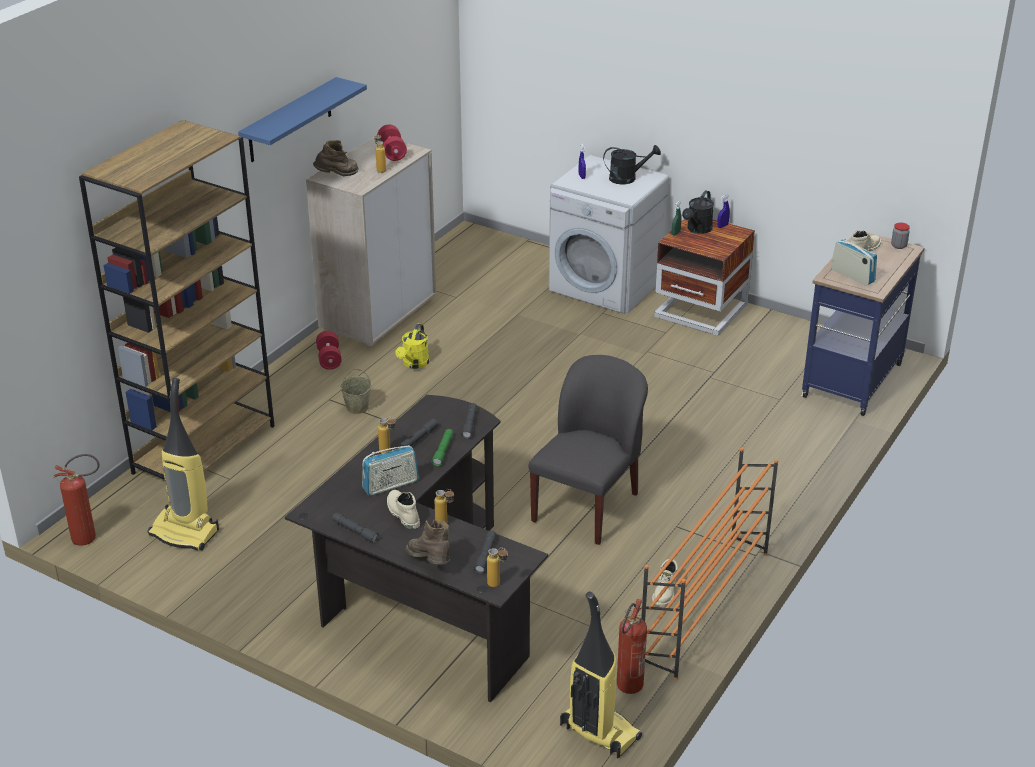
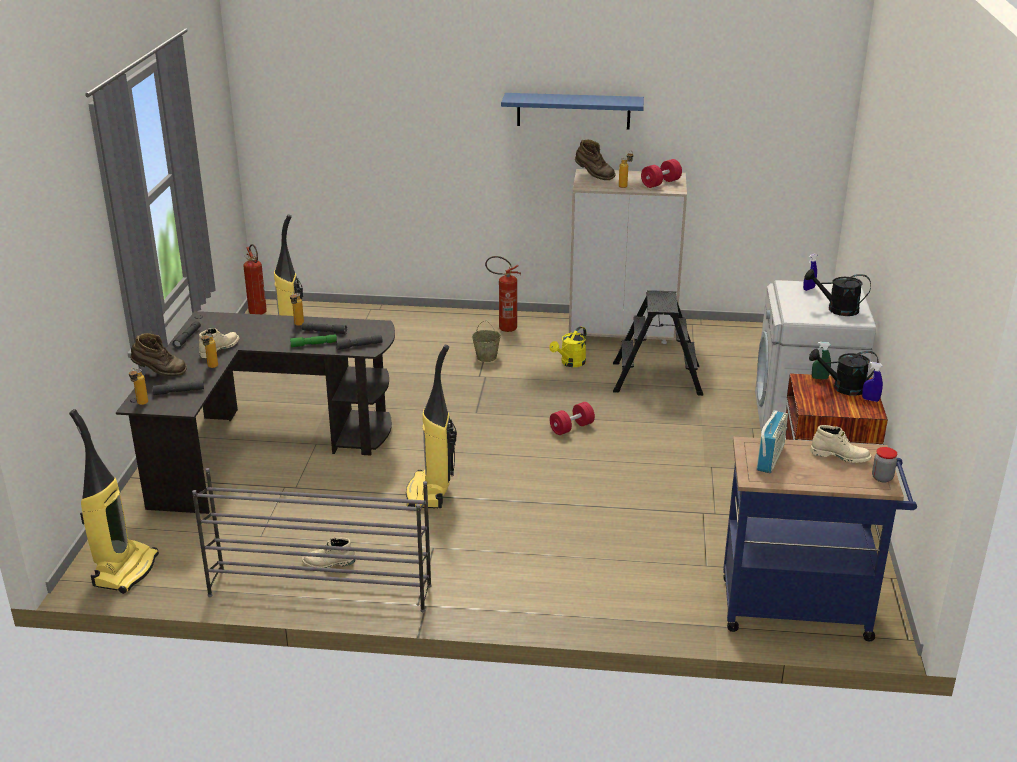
camera: 65 degrees right, 5 degrees down
brown bookcase [79,120,274,480] -> none
red dumbbell [316,331,342,370] -> red dumbbell moved to [550,402,595,435]
radio [362,445,419,496] -> none
yellow watering can [396,323,429,369] -> yellow watering can turned 45 degrees counterclockwise [549,326,586,367]
brown boot [406,519,450,564] -> brown boot turned 60 degrees clockwise [130,333,187,376]
grey chair [528,355,648,545] -> vacuum cleaner [406,345,457,509]
black watering can [603,145,661,185] -> black watering can turned 135 degrees clockwise [804,269,871,316]
fire extinguisher [617,599,647,694] -> fire extinguisher moved to [485,256,521,332]
orange shoe rack [641,447,778,680] -> grey shoe rack [192,468,432,612]
none -> black step ladder [613,290,704,396]

